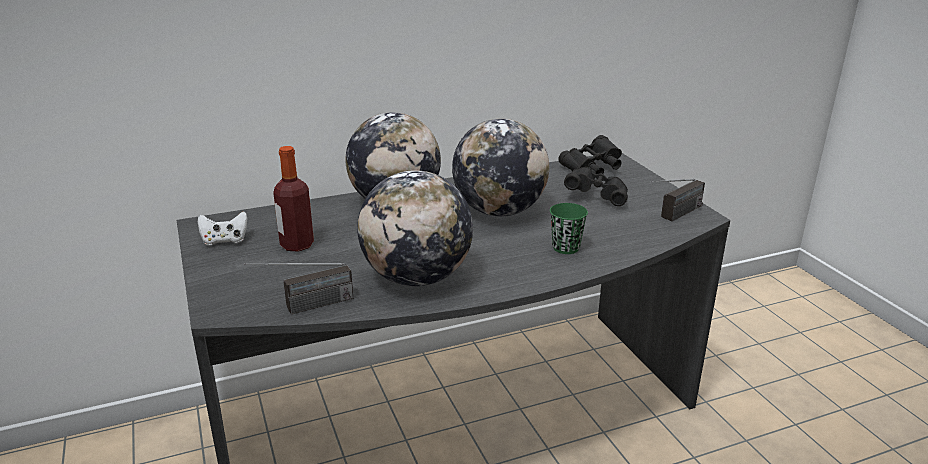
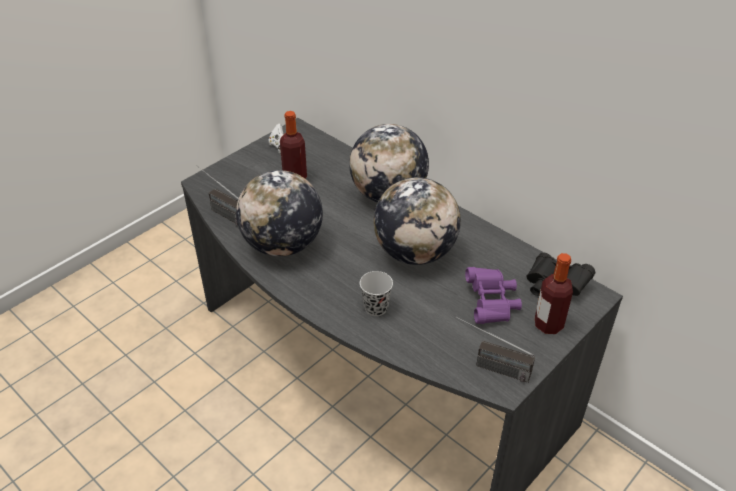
camera: 65 degrees right, 15 degrees up
green cup [550,203,588,254] -> black cup [360,271,393,316]
black binoculars [564,167,628,206] -> purple binoculars [465,267,522,324]
none -> bottle [535,253,573,334]

